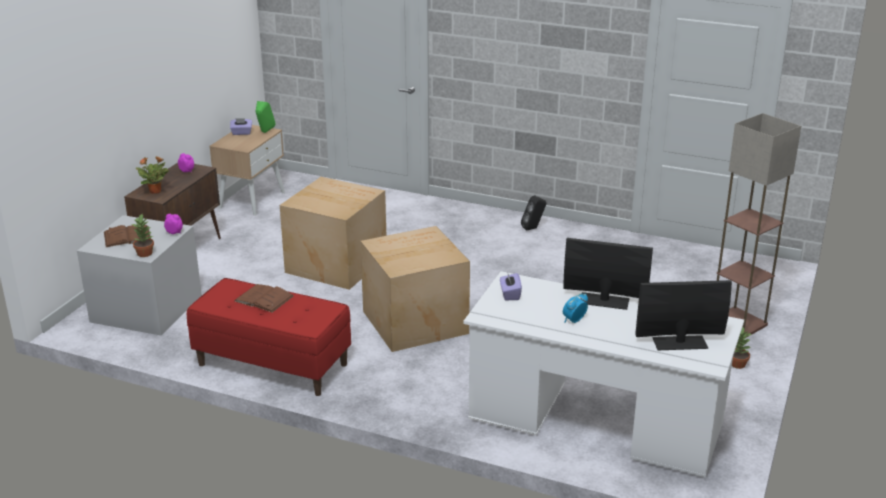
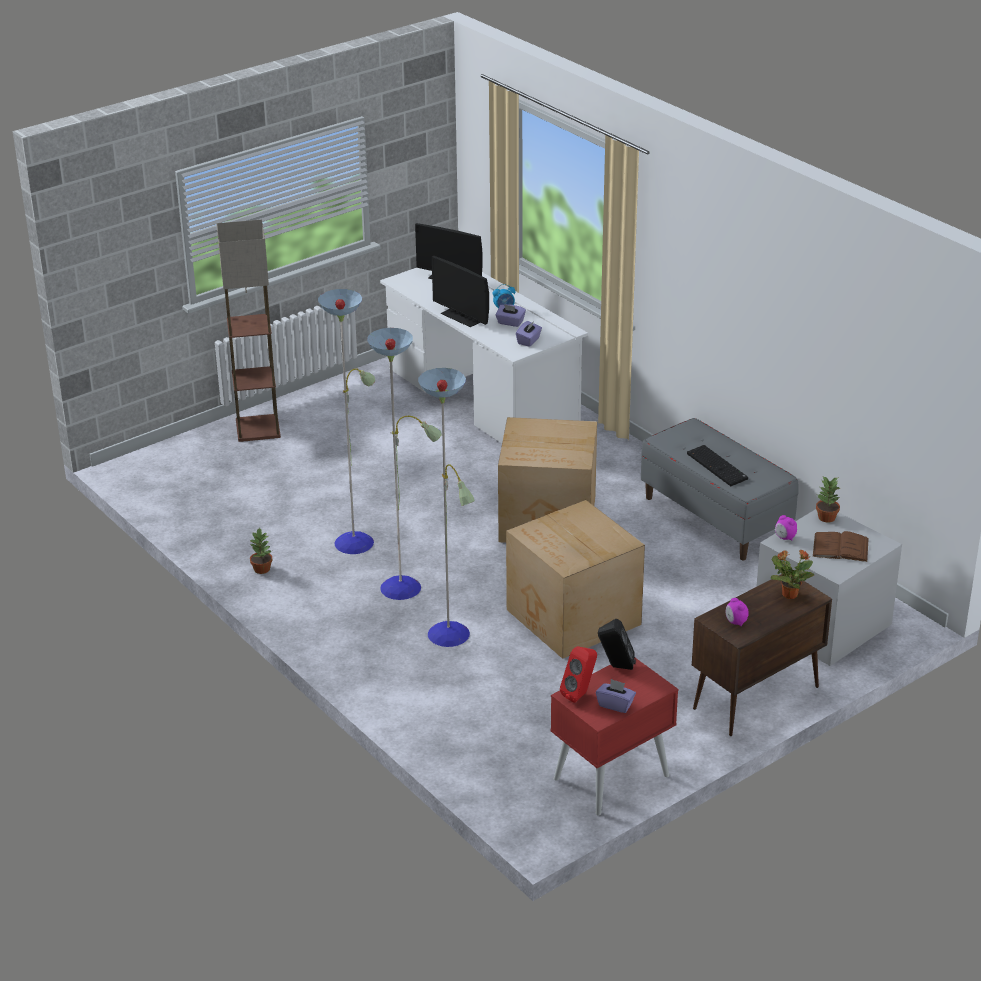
camera: 150 degrees left, 5 degrees up
red bench [187,278,351,396] -> grey bench [641,418,798,561]
beige nightstand [209,125,285,216] -> red nightstand [550,658,678,815]
brown book [235,284,294,313] -> keyboard [687,445,748,486]
green speaker [255,101,276,133] -> red speaker [560,646,597,703]
black speaker [521,195,546,231] -> black speaker moved to [598,619,636,670]
potted plant [732,327,752,369] -> potted plant moved to [249,527,273,574]
none -> floor lamp [318,289,475,647]
none -> purple tissue box [495,304,526,327]

